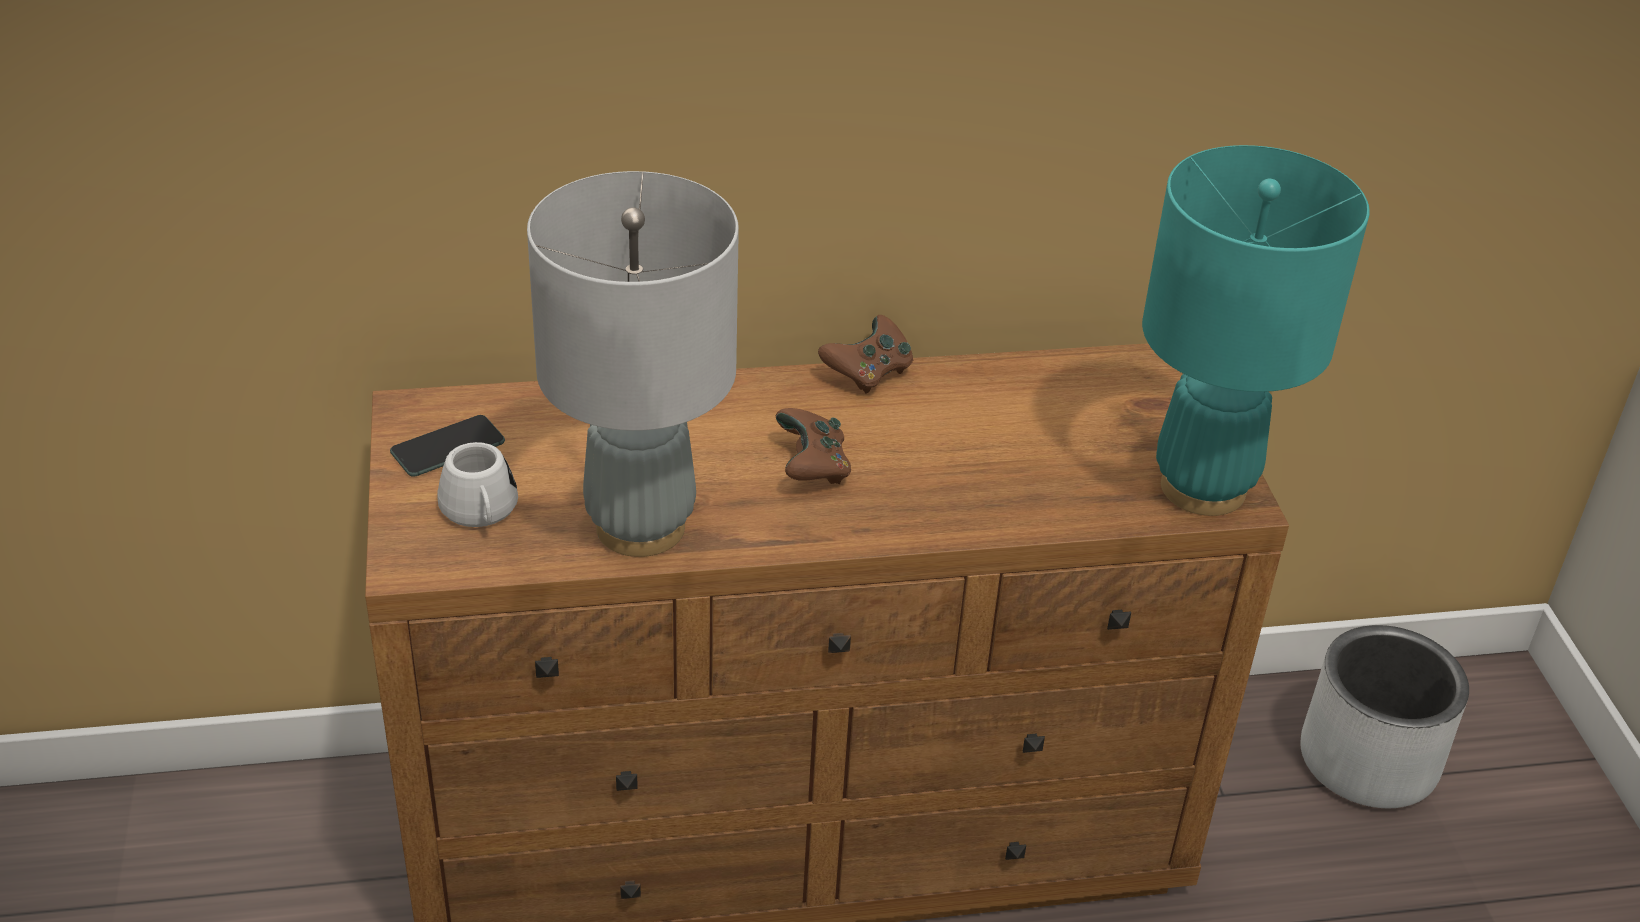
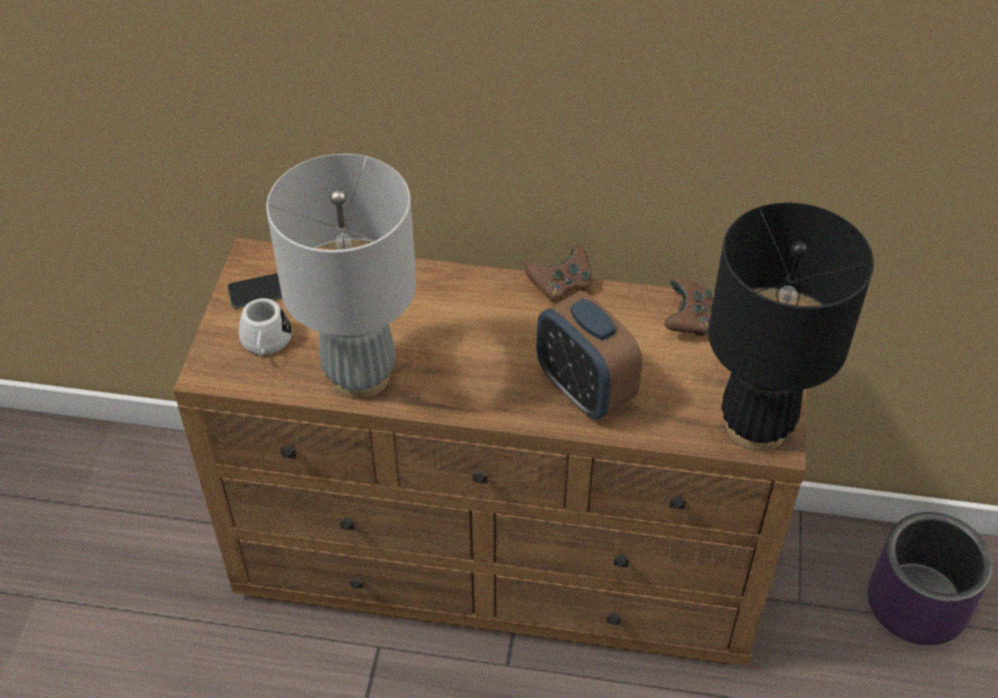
camera: 20 degrees right, 10 degrees up
brown game controller [776,408,851,484] -> brown game controller moved to [664,277,713,336]
turquoise table lamp [1142,145,1370,516] -> black table lamp [708,202,874,451]
grey planter [1300,625,1469,808] -> purple planter [868,512,993,645]
none -> alarm clock [537,291,642,419]

